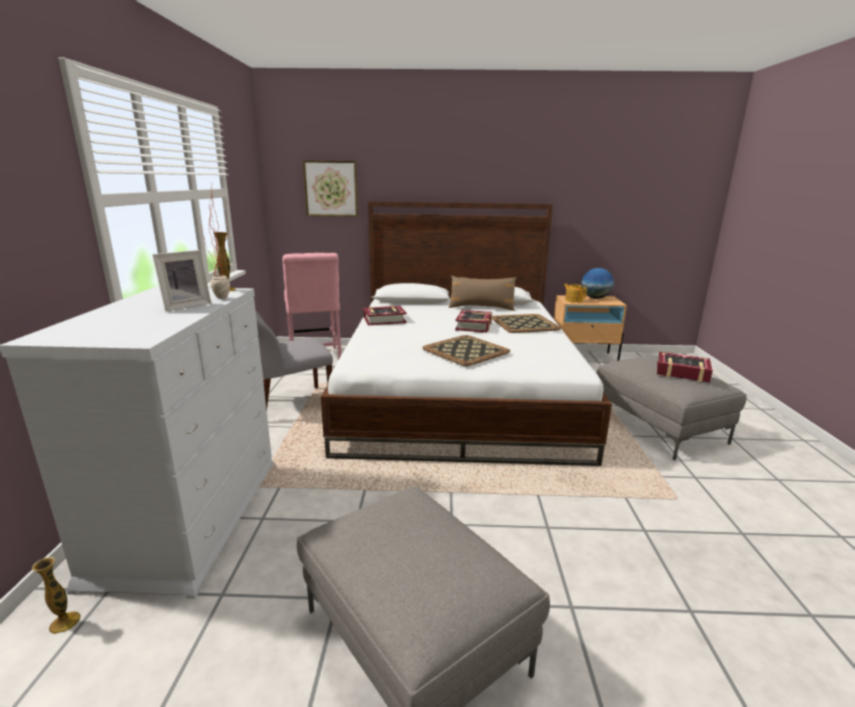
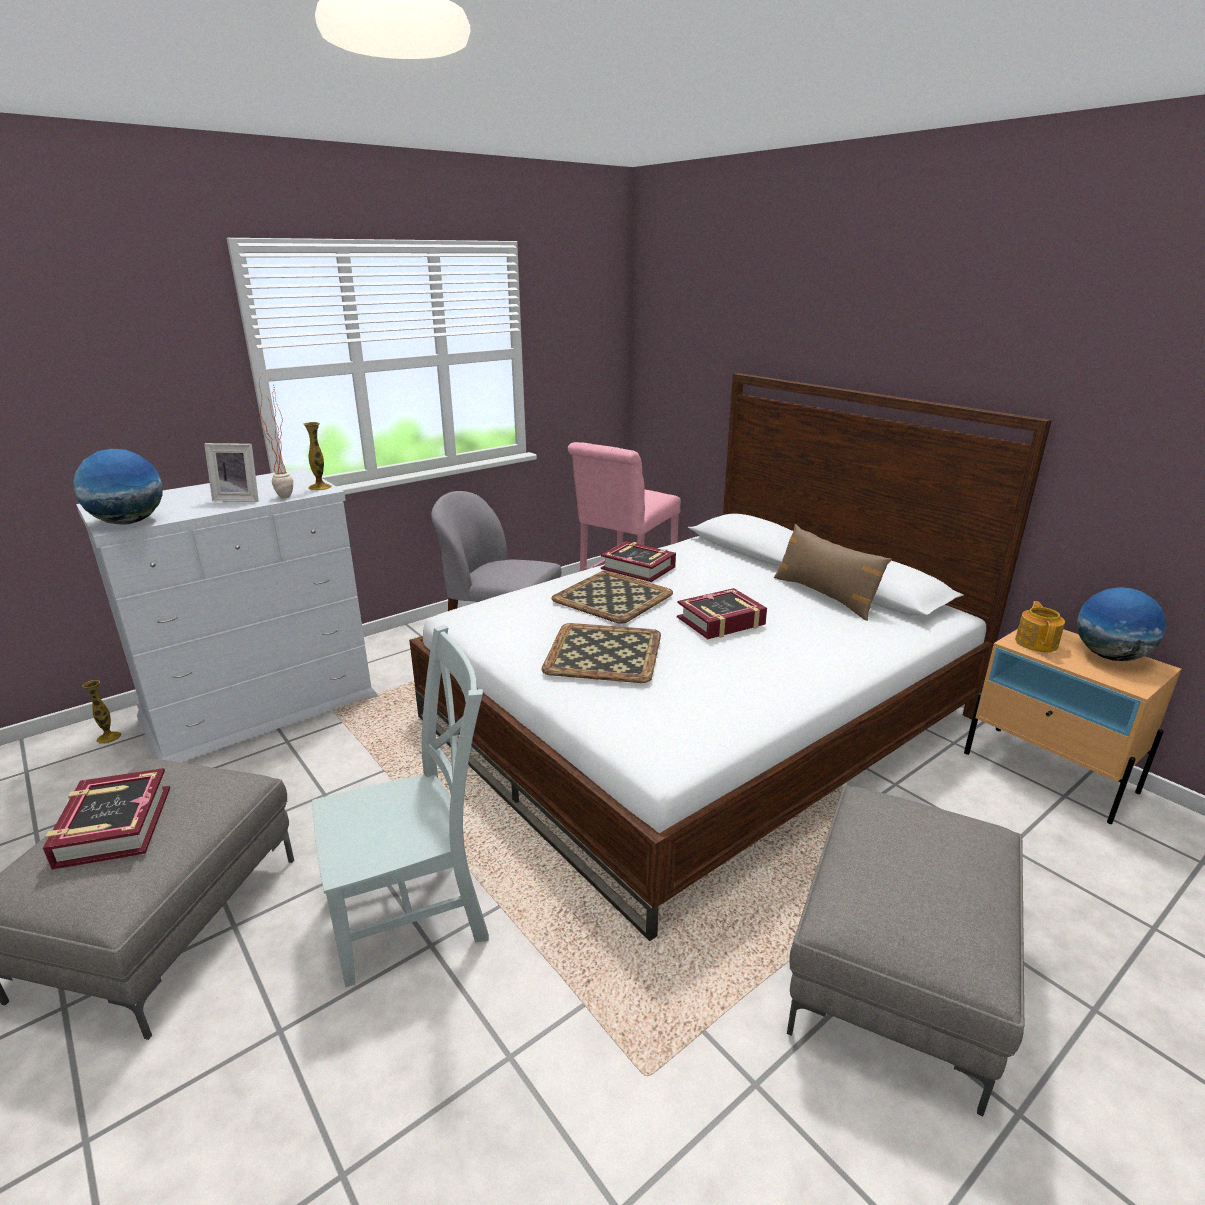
camera: 50 degrees right, 5 degrees up
picture [303,160,358,217] -> none
tray [492,314,561,333] -> tray moved to [551,571,673,624]
book [657,352,713,383] -> book moved to [43,768,170,870]
none -> globe [73,449,163,525]
none -> grey chair [312,625,489,987]

